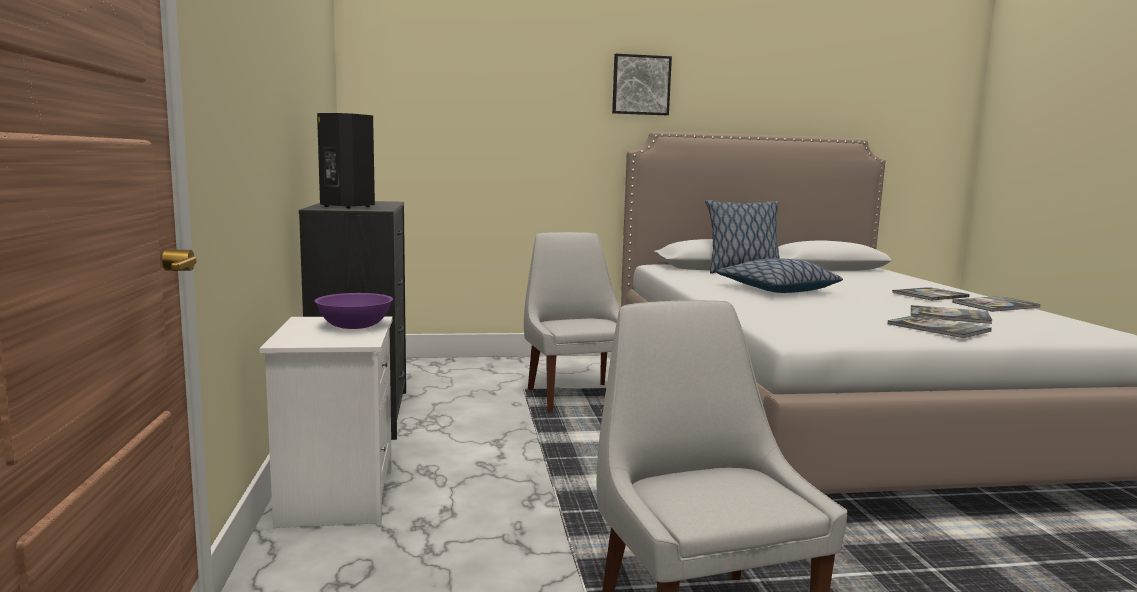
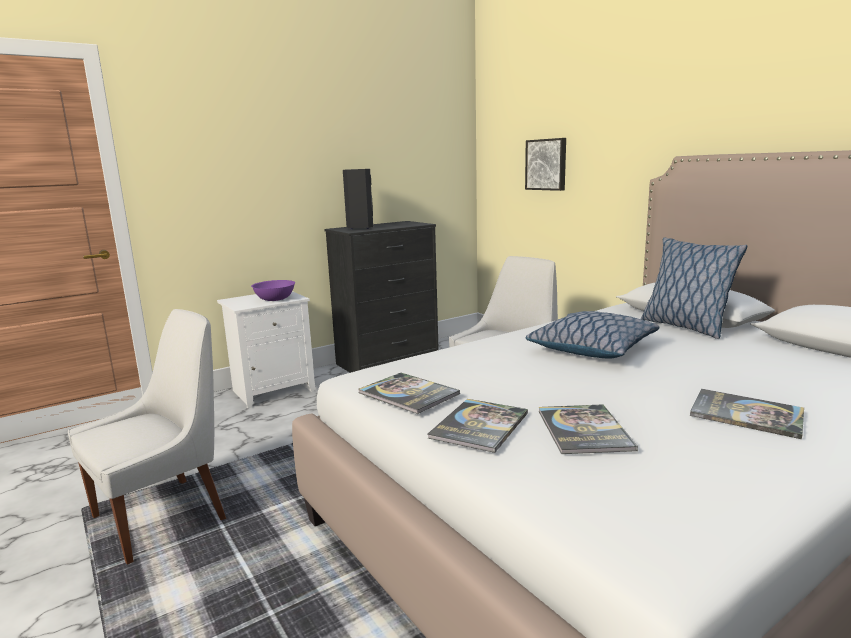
camera: 65 degrees right, 5 degrees up
picture [612,54,672,115] -> picture moved to [525,138,566,191]
book [952,296,1041,312] -> book moved to [358,373,460,414]

